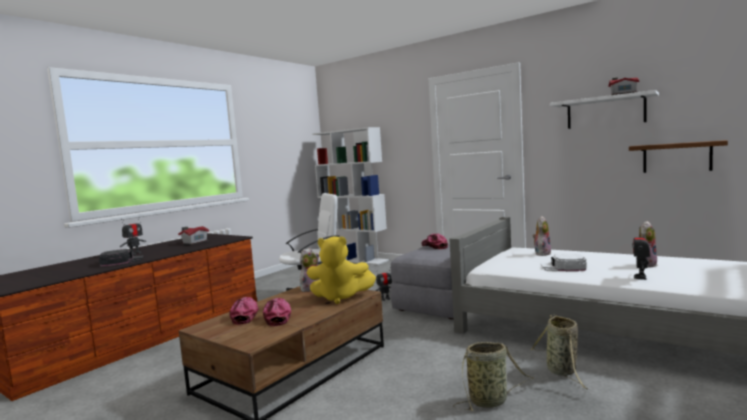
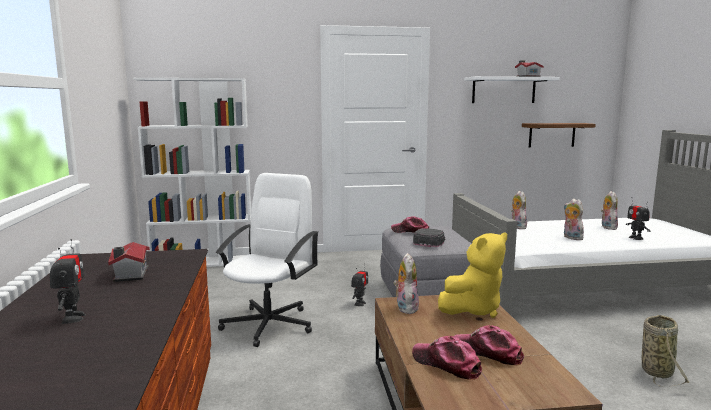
camera: 45 degrees left, 5 degrees up
black cap [99,249,144,266] -> black cap moved to [413,228,446,247]
basket [531,315,589,390] -> none
white cap [541,253,587,271] -> plush toy [564,199,584,240]

